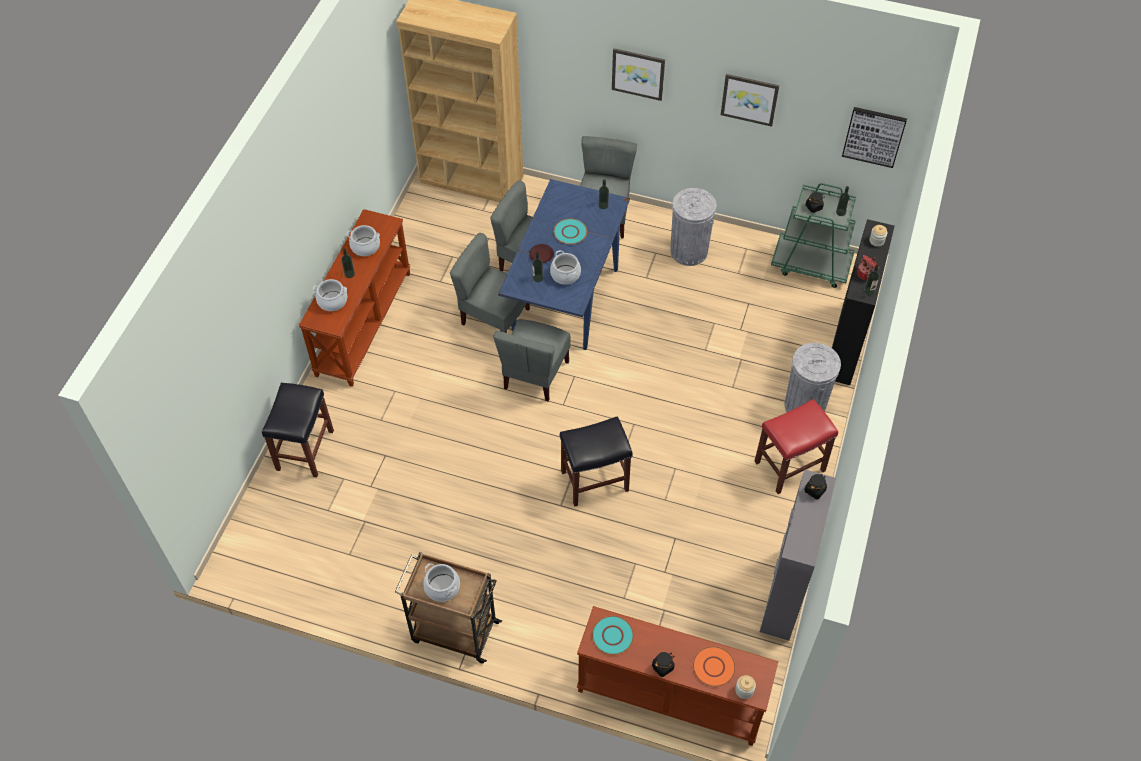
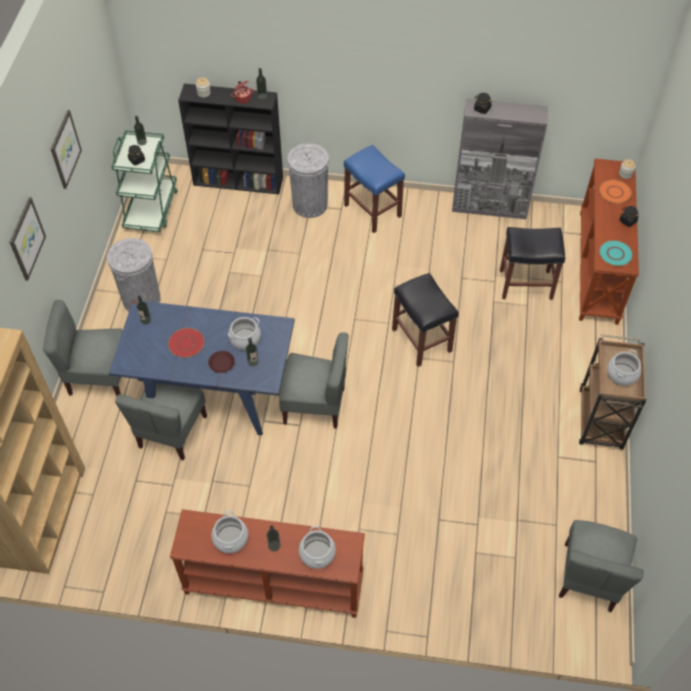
camera: 100 degrees left, 0 degrees up
black stool [262,383,334,477] -> black stool moved to [500,227,565,300]
grey chair [450,233,530,333] -> grey chair moved to [559,520,644,612]
turquoise plate [553,219,587,244] -> red plate [168,328,205,358]
red stool [754,399,838,494] -> blue stool [344,145,405,233]
picture [842,107,907,168] -> none

